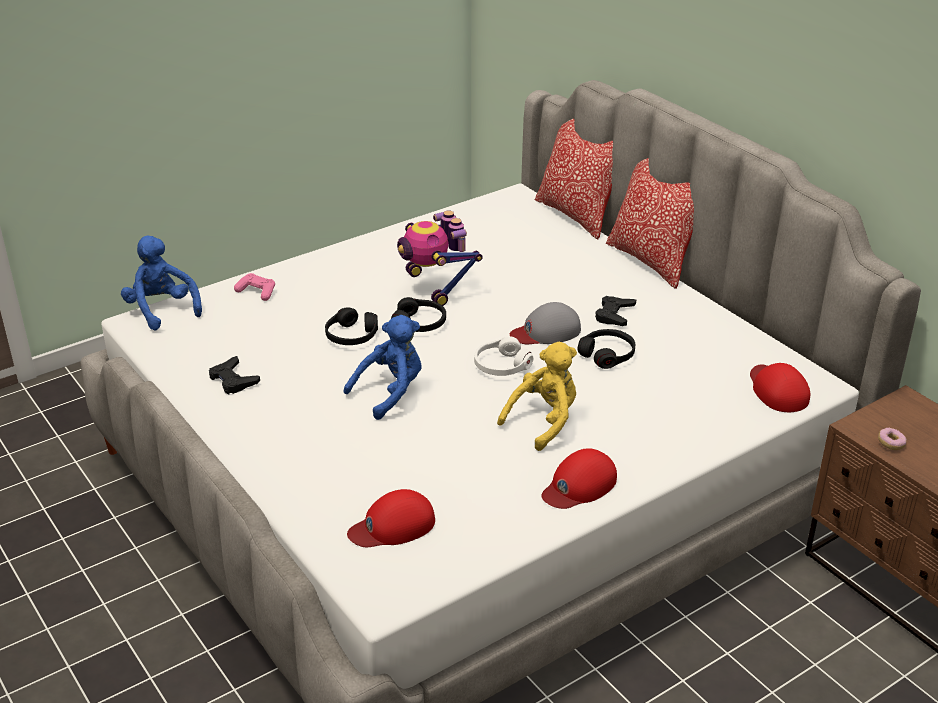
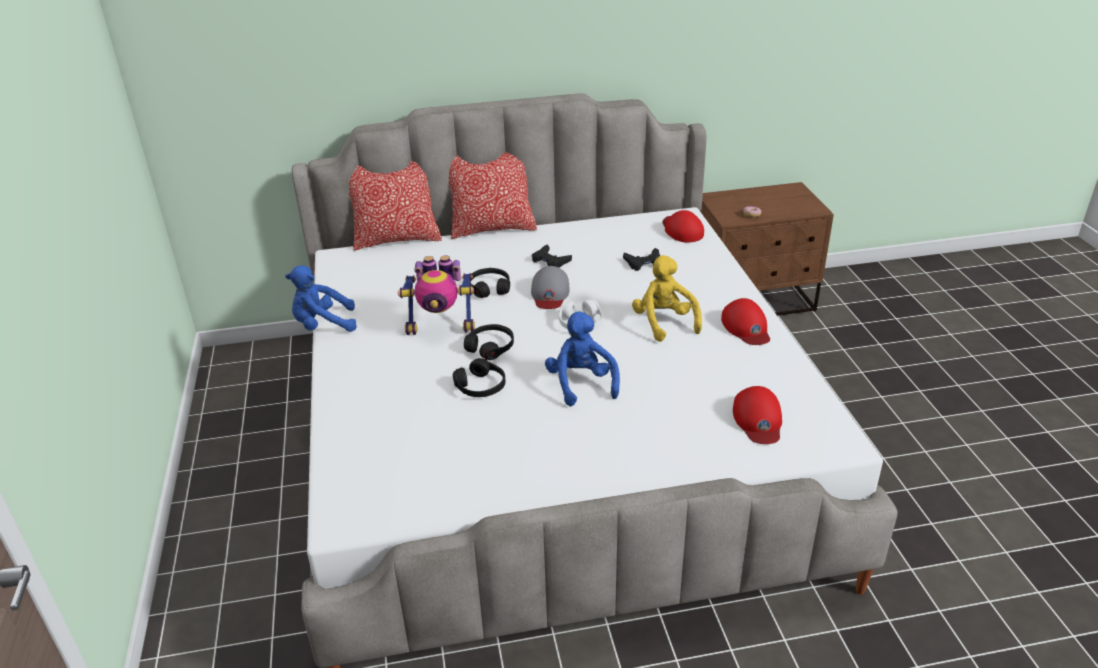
camera: 65 degrees left, 0 degrees up
blue plush toy [121,235,202,331] -> blue plush toy moved to [286,266,357,332]
black game controller [209,356,260,394] -> black game controller moved to [623,248,660,271]
pink game controller [234,273,275,301] -> none
black headphones [577,329,635,369] -> black headphones moved to [470,268,510,298]
red cap [750,363,810,412] -> red cap turned 60 degrees clockwise [662,210,704,243]

